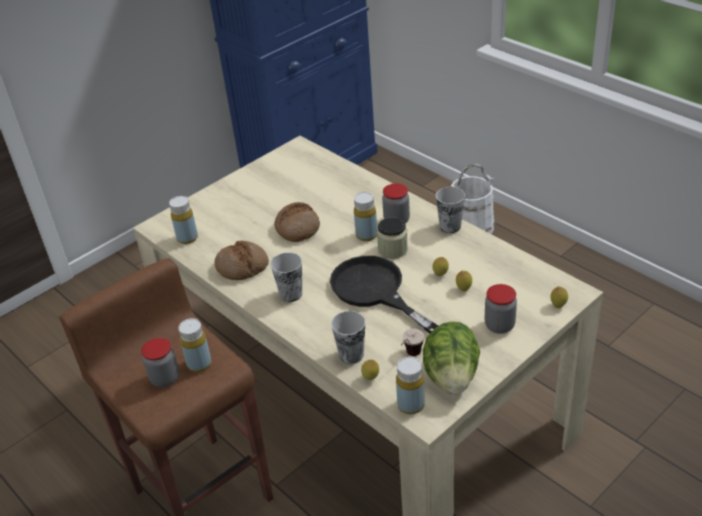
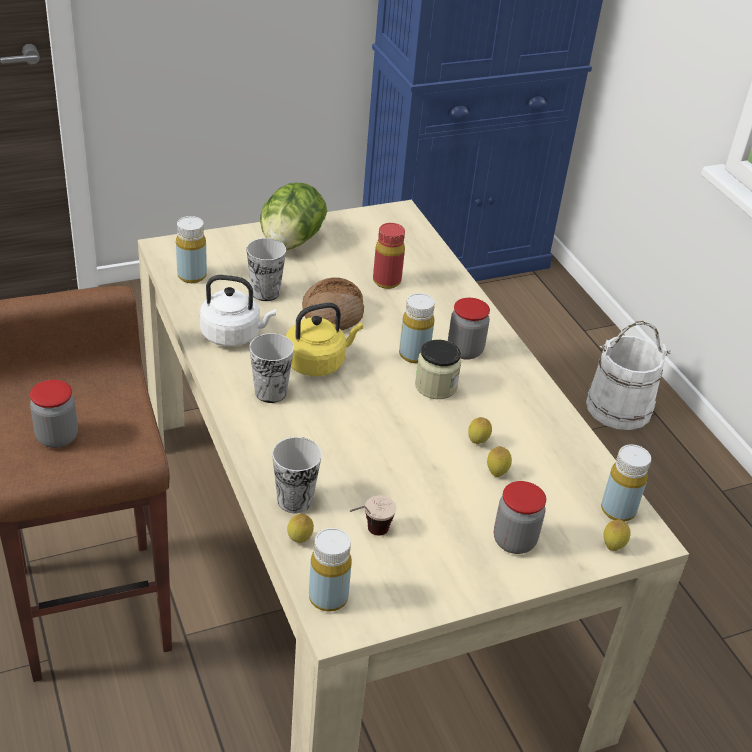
camera: 15 degrees right, 0 degrees up
yellow bottle [178,318,211,372] -> yellow bottle moved to [601,444,651,522]
bread [215,241,269,280] -> white kettle [200,275,276,347]
black frying pan [330,256,438,334] -> none
lettuce [423,321,480,394] -> lettuce moved to [260,183,327,250]
cup [436,187,465,233] -> cup moved to [246,238,286,301]
none -> yellow kettle [286,303,363,376]
none -> red bottle [373,223,405,289]

